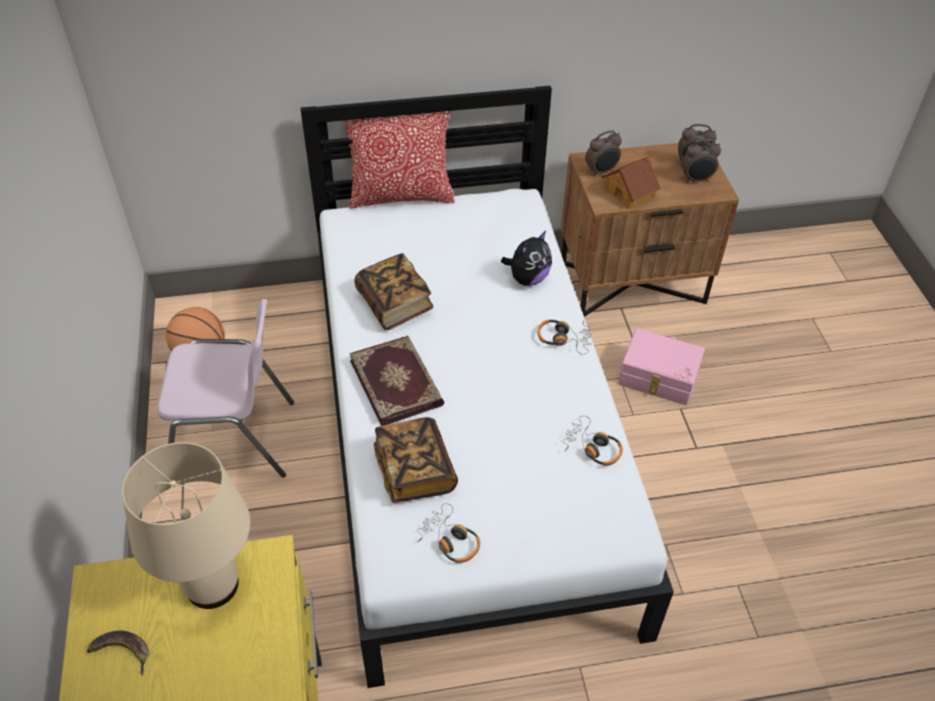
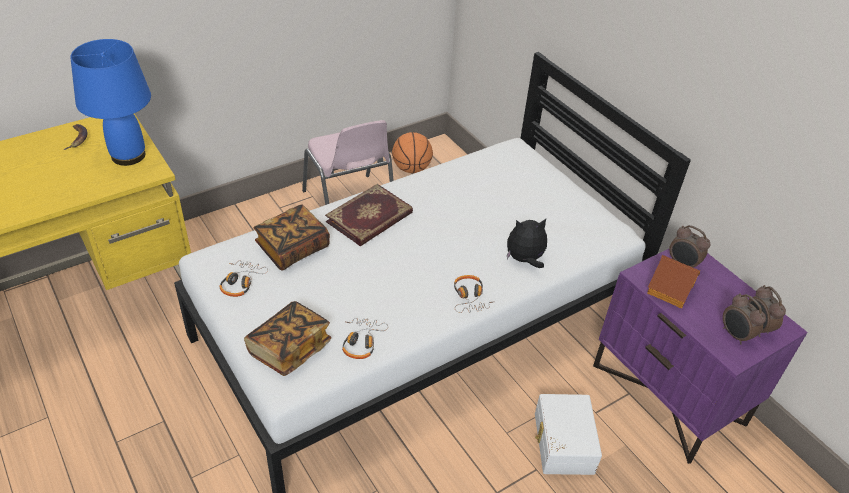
camera: 65 degrees right, 5 degrees down
beige table lamp [122,442,250,609] -> blue table lamp [71,39,151,166]
pillow [345,111,455,209] -> none
book [355,253,433,330] -> book moved to [244,301,331,376]
plush toy [501,231,552,286] -> plush toy turned 150 degrees clockwise [507,219,547,268]
brown nightstand [561,143,739,317] -> purple nightstand [593,249,807,464]
pink storage box [618,328,705,405] -> white storage box [535,394,602,475]

